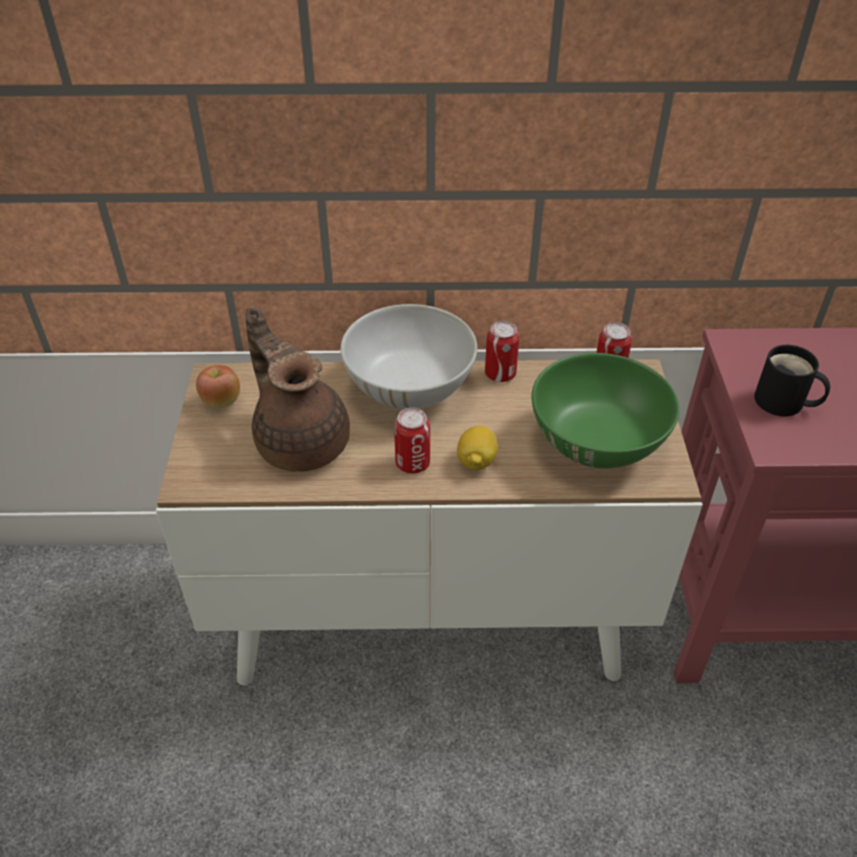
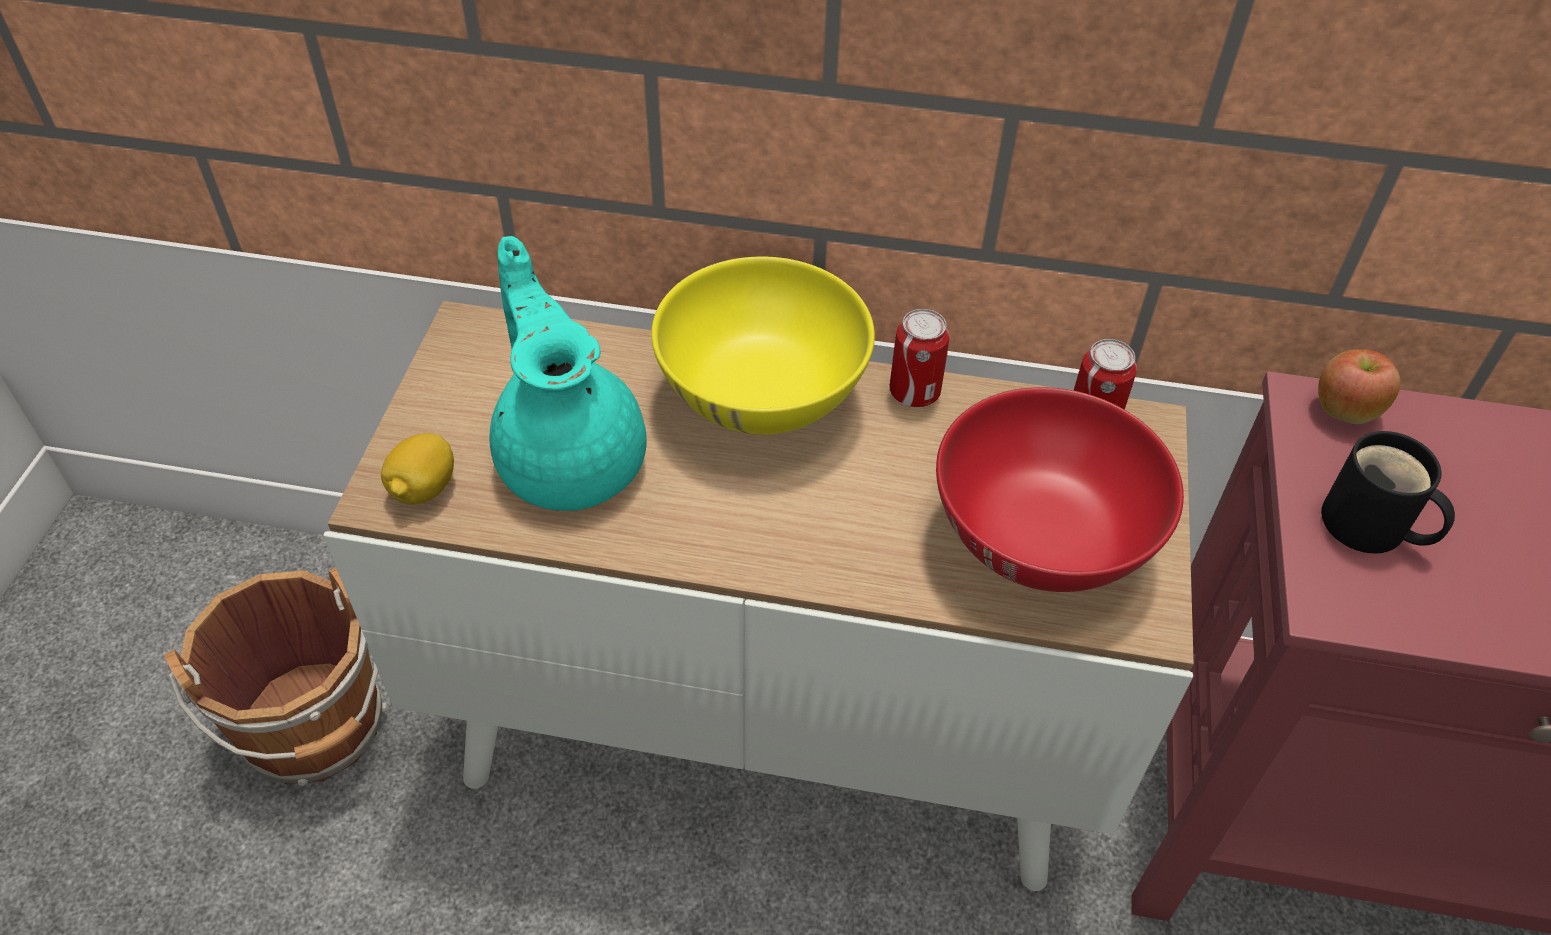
camera: 10 degrees right, 5 degrees up
apple [196,365,240,408] -> apple moved to [1318,349,1400,424]
brown teapot [245,306,350,472] -> turquoise teapot [489,236,647,511]
white bowl [340,304,477,410] -> yellow bowl [651,256,875,435]
can [394,408,430,474] -> none
lemon [457,426,498,470] -> lemon moved to [381,433,454,505]
green bowl [532,353,679,468] -> red bowl [936,387,1184,592]
none -> brown bucket [164,567,388,786]

